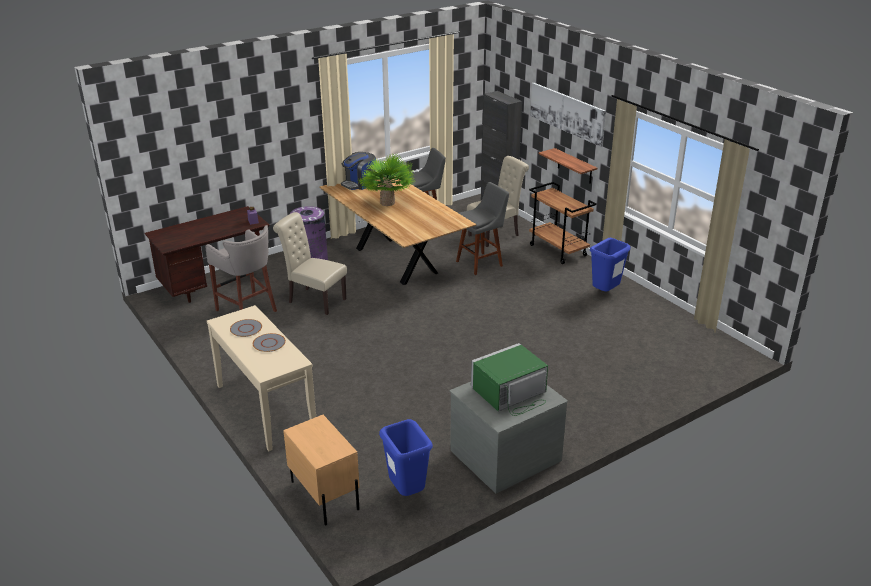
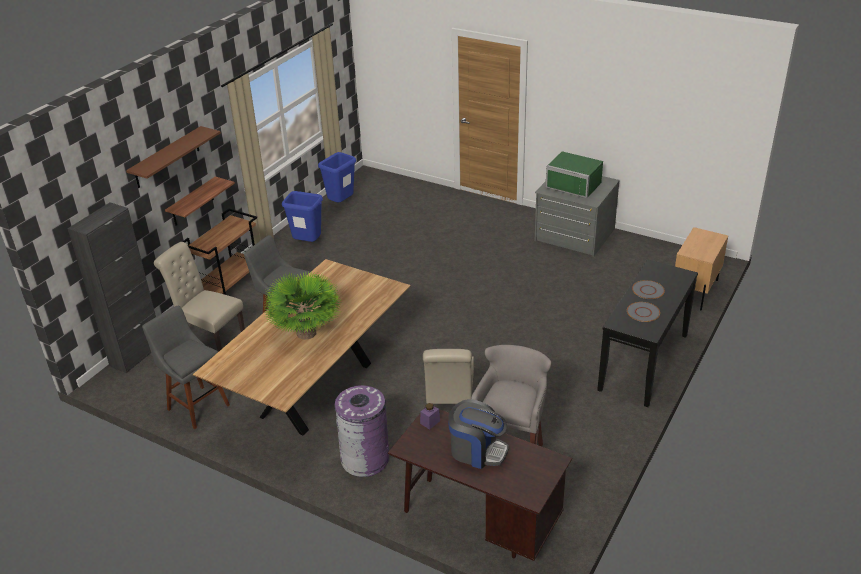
camera: 115 degrees left, 5 degrees up
beige console table [207,305,316,451] -> black console table [597,260,698,407]
coffee machine [341,152,376,190] -> coffee machine moved to [448,399,509,469]
blue trash can [379,419,433,496] -> blue trash can moved to [318,152,356,203]
picture [530,83,606,147] -> brown shelf [126,126,221,188]

